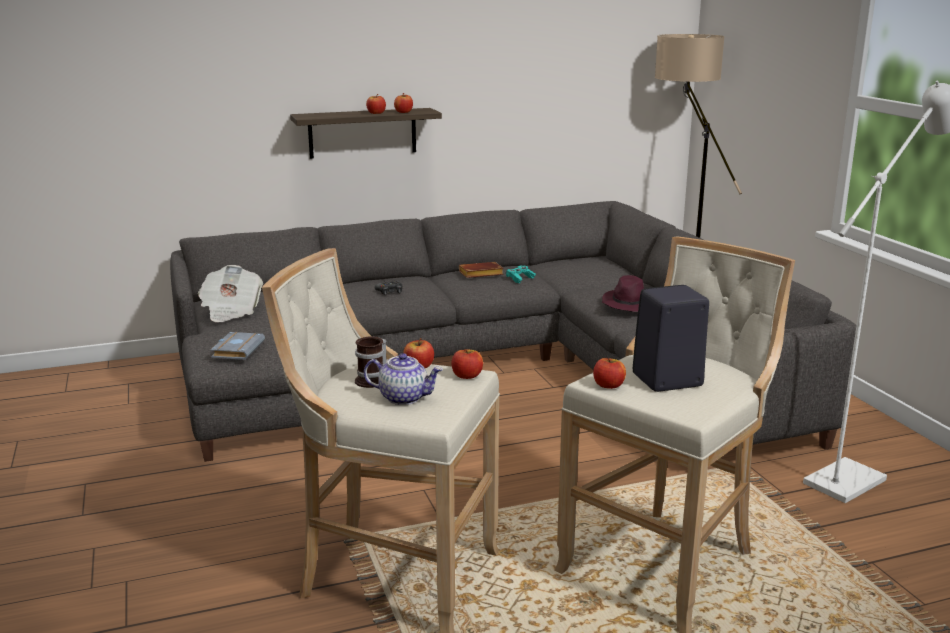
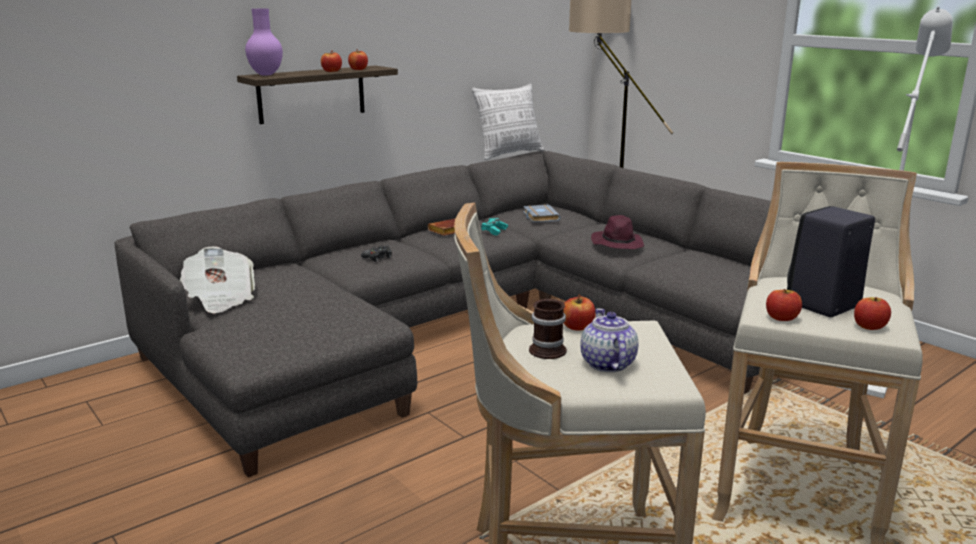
camera: 20 degrees left, 0 degrees up
grey book [210,332,265,360] -> grey book moved to [523,205,561,223]
teapot [364,353,443,405] -> teapot turned 90 degrees counterclockwise [580,308,638,372]
apple [452,349,483,379] -> apple moved to [854,297,891,330]
none -> purple vase [245,9,283,76]
none -> pillow [472,84,544,160]

